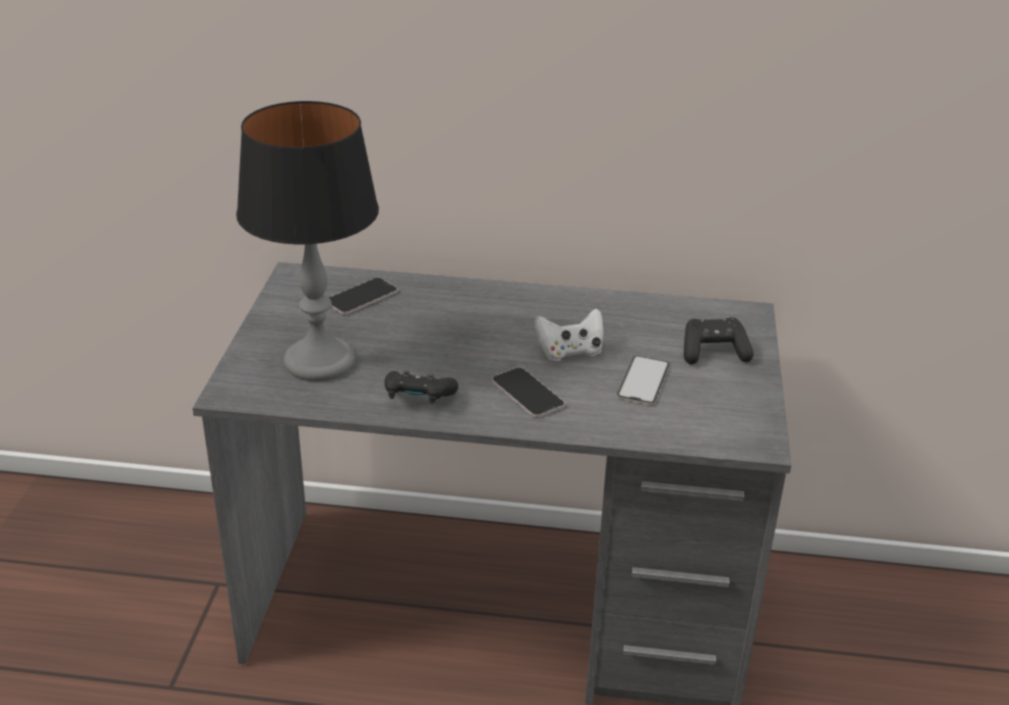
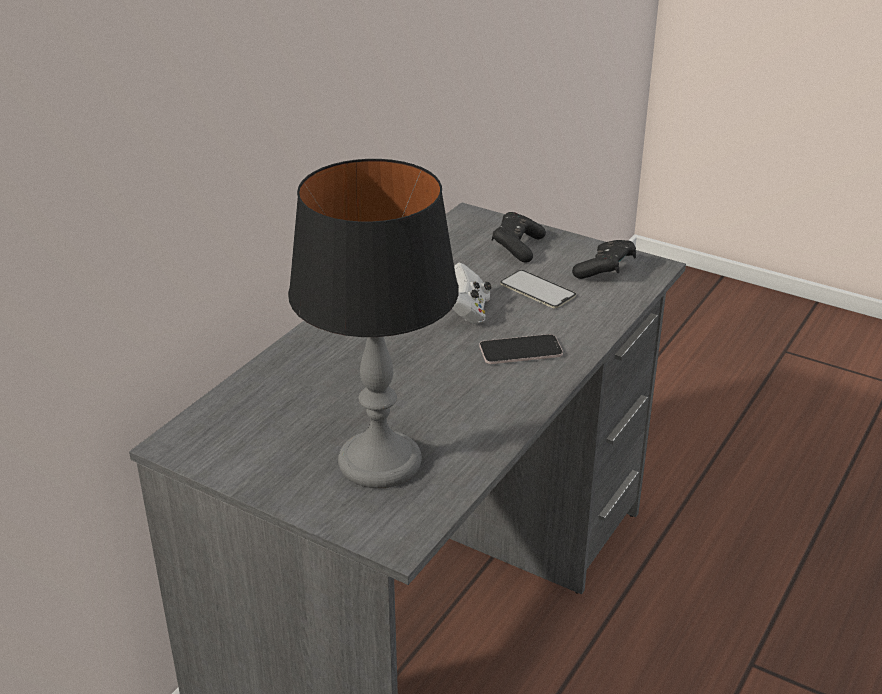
camera: 65 degrees left, 0 degrees up
phone [329,277,398,314] -> none
black game controller [384,370,458,404] -> black game controller moved to [572,240,636,279]

